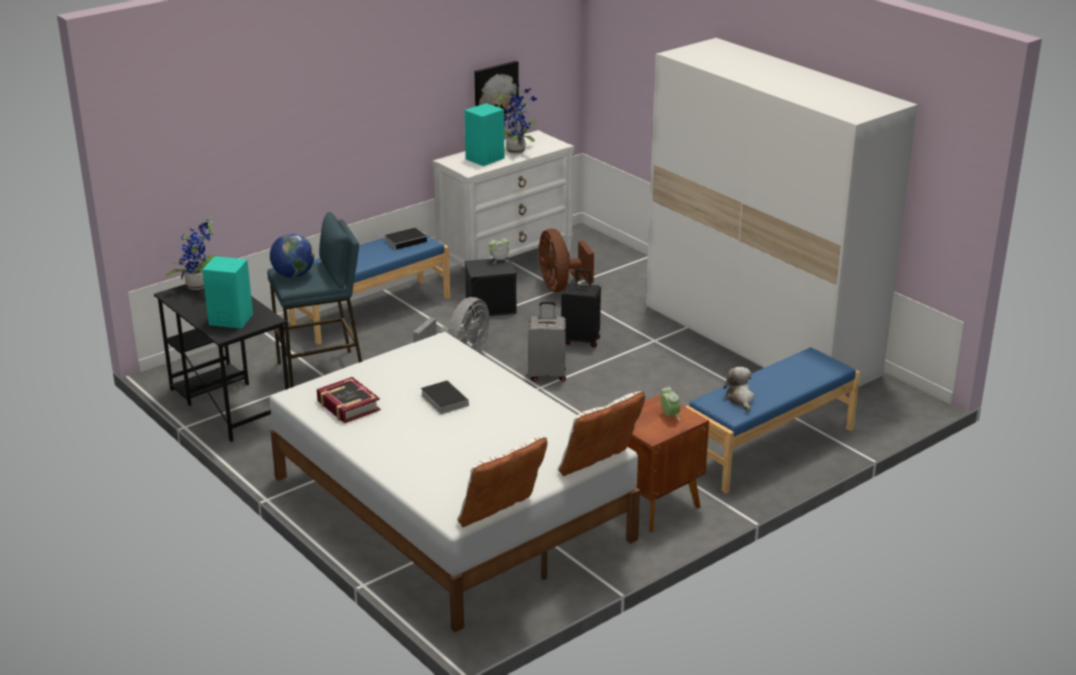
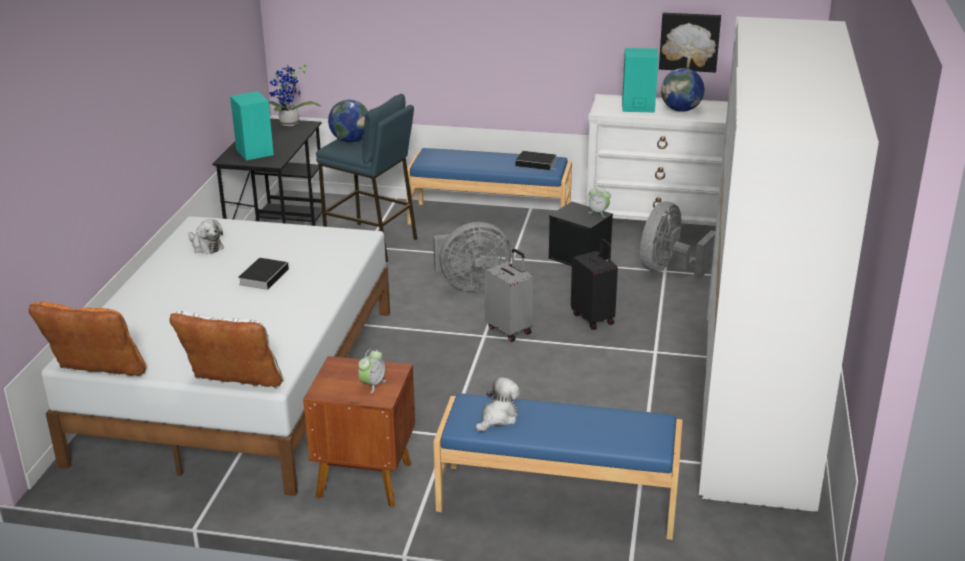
camera: 50 degrees right, 0 degrees up
book [317,377,380,423] -> plush toy [188,219,224,254]
white pillow [457,437,547,527] -> orange pillow [29,302,146,376]
potted plant [494,86,537,154] -> globe [661,68,704,112]
brown fan [538,229,594,292] -> grey fan [640,202,715,279]

